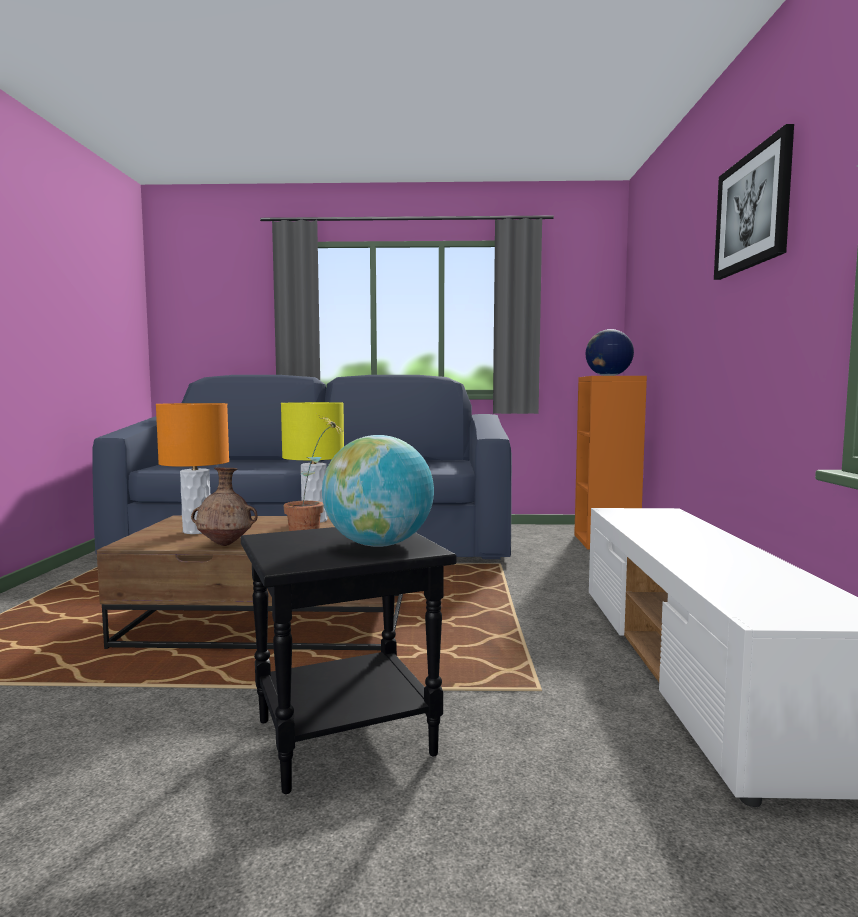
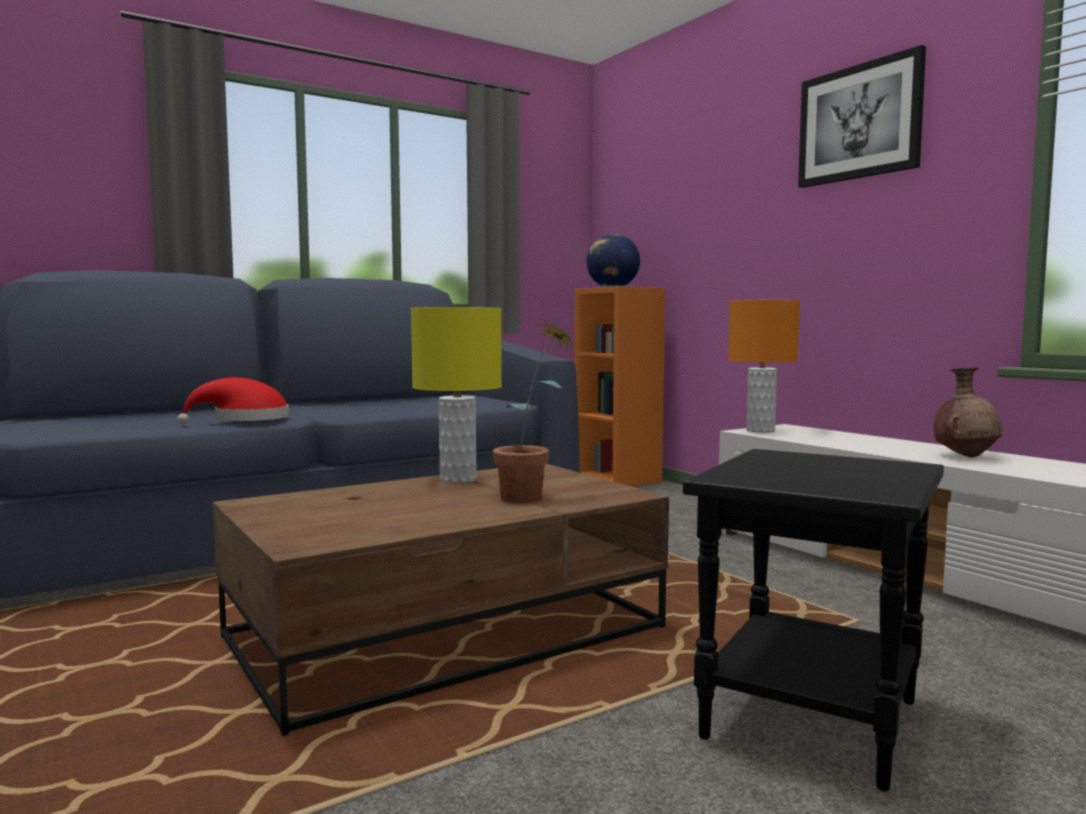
camera: 35 degrees left, 0 degrees up
orange table lamp [156,403,229,534] -> orange table lamp moved to [728,300,800,433]
brown vase [191,467,257,546] -> brown vase moved to [934,367,1002,457]
globe [322,435,434,547] -> none
none -> red hat [177,377,289,424]

